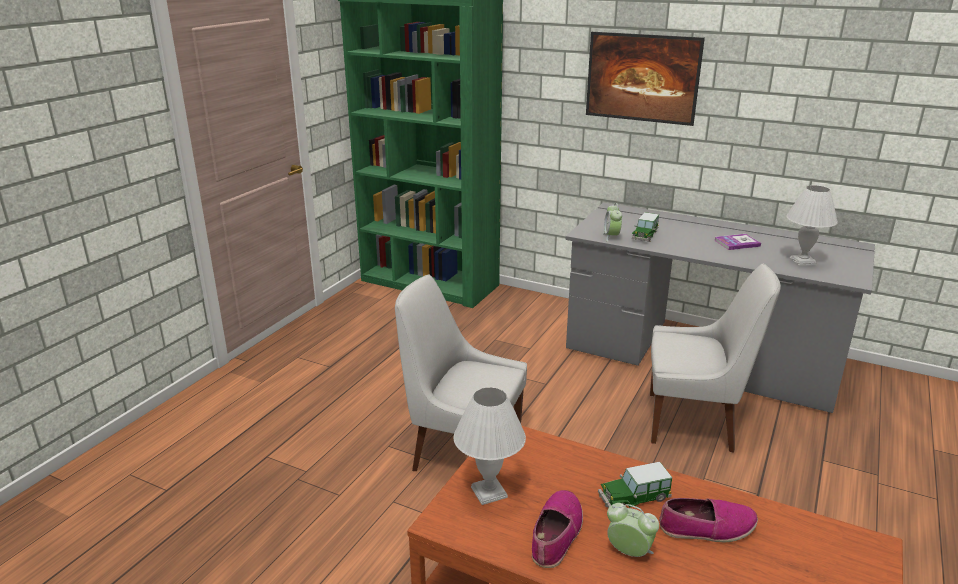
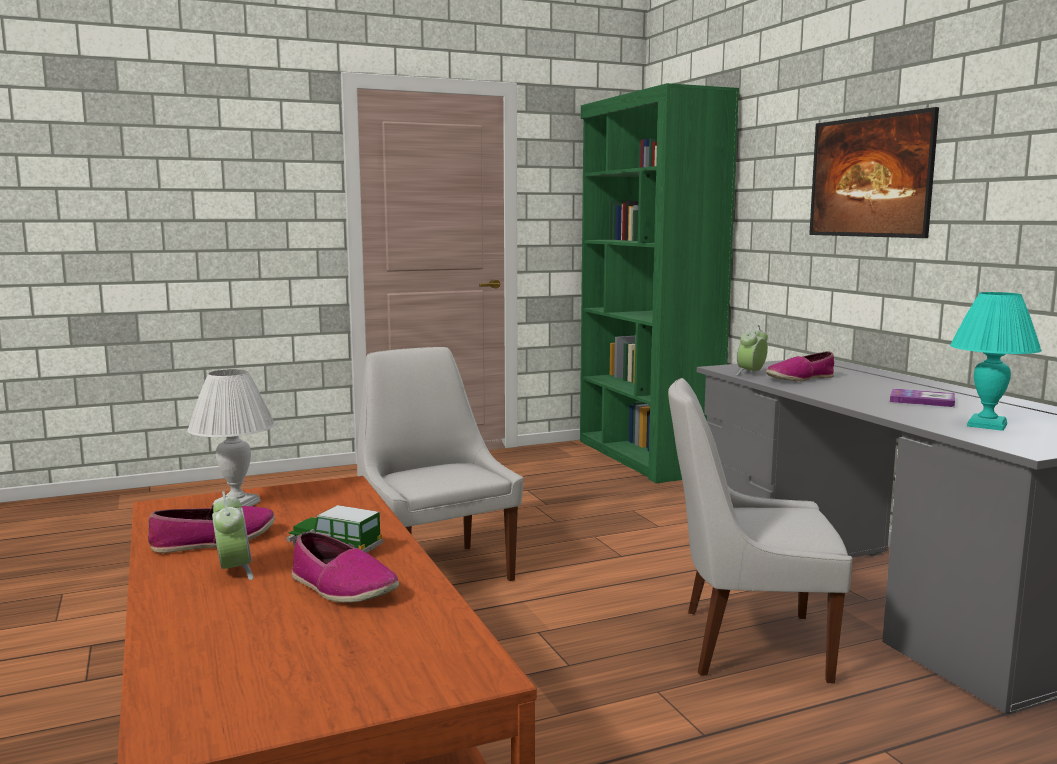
camera: 40 degrees right, 15 degrees down
toy car [632,212,659,242] -> shoe [766,351,834,381]
white chair [650,264,781,453] -> white chair turned 135 degrees clockwise [668,378,852,684]
white table lamp [786,185,838,266] -> turquoise table lamp [950,292,1042,431]

